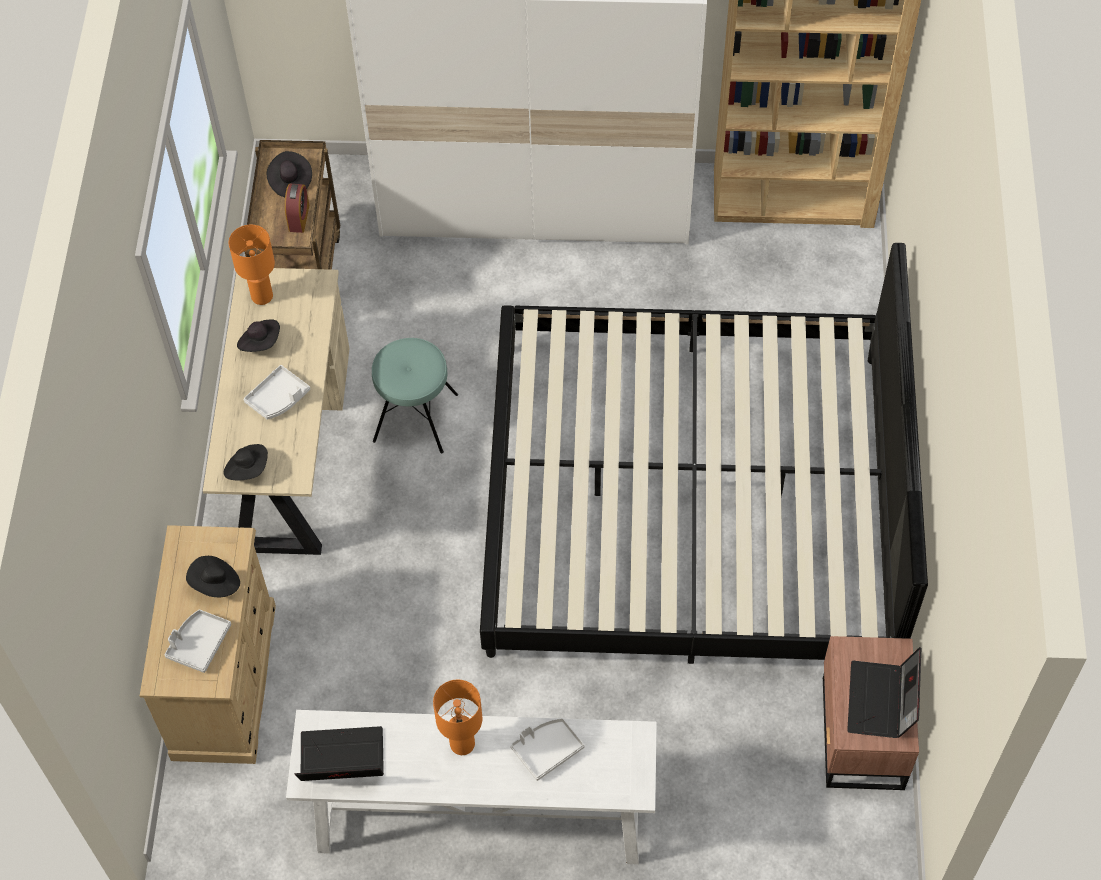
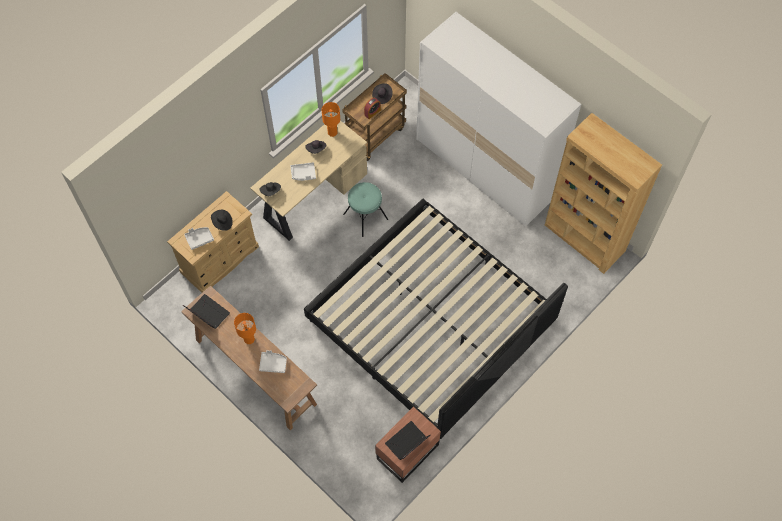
camera: 40 degrees right, 5 degrees up
white console table [286,710,657,864] -> brown console table [181,286,317,430]

